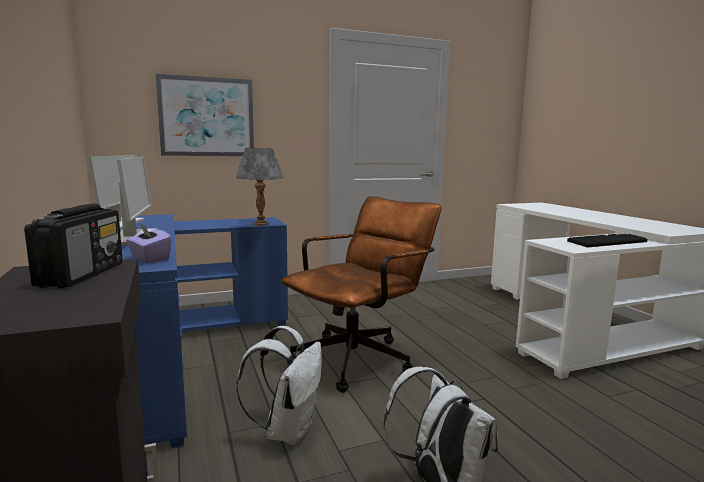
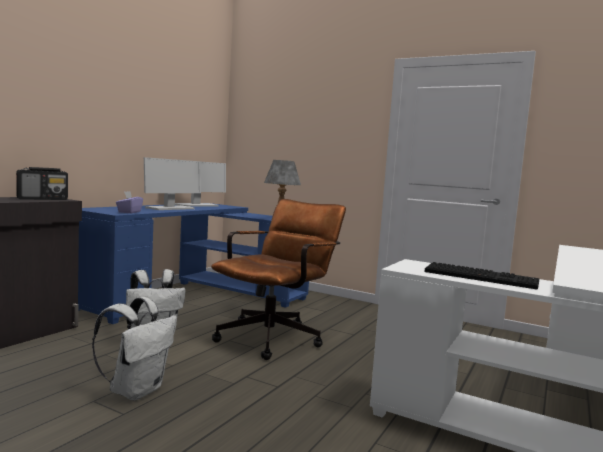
camera: 50 degrees right, 5 degrees down
picture [156,74,254,156] -> none
brown office chair [282,196,442,393] -> brown office chair turned 60 degrees counterclockwise [211,199,346,360]

